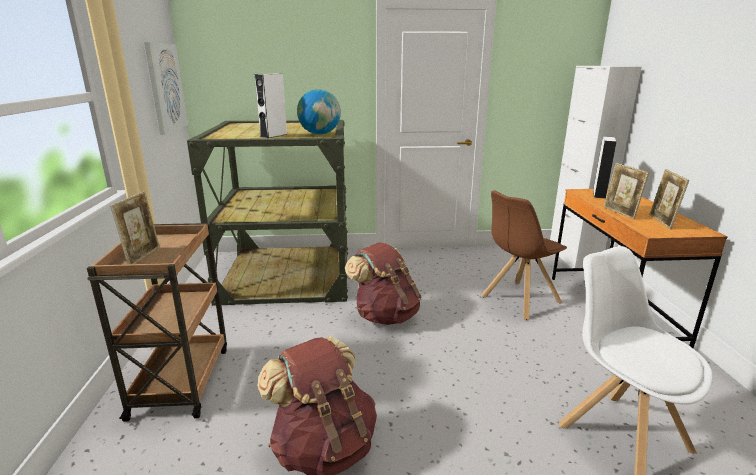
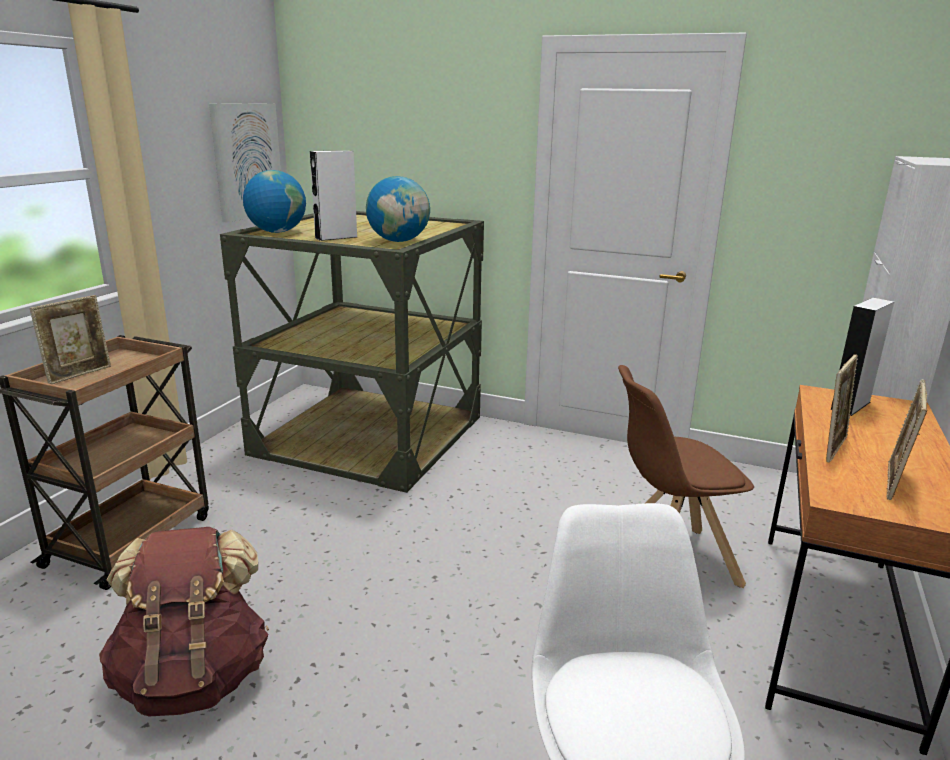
camera: 25 degrees right, 0 degrees up
brown backpack [345,242,422,325] -> none
picture frame [604,163,649,219] -> picture frame turned 150 degrees counterclockwise [826,354,858,463]
none -> globe [243,170,306,233]

